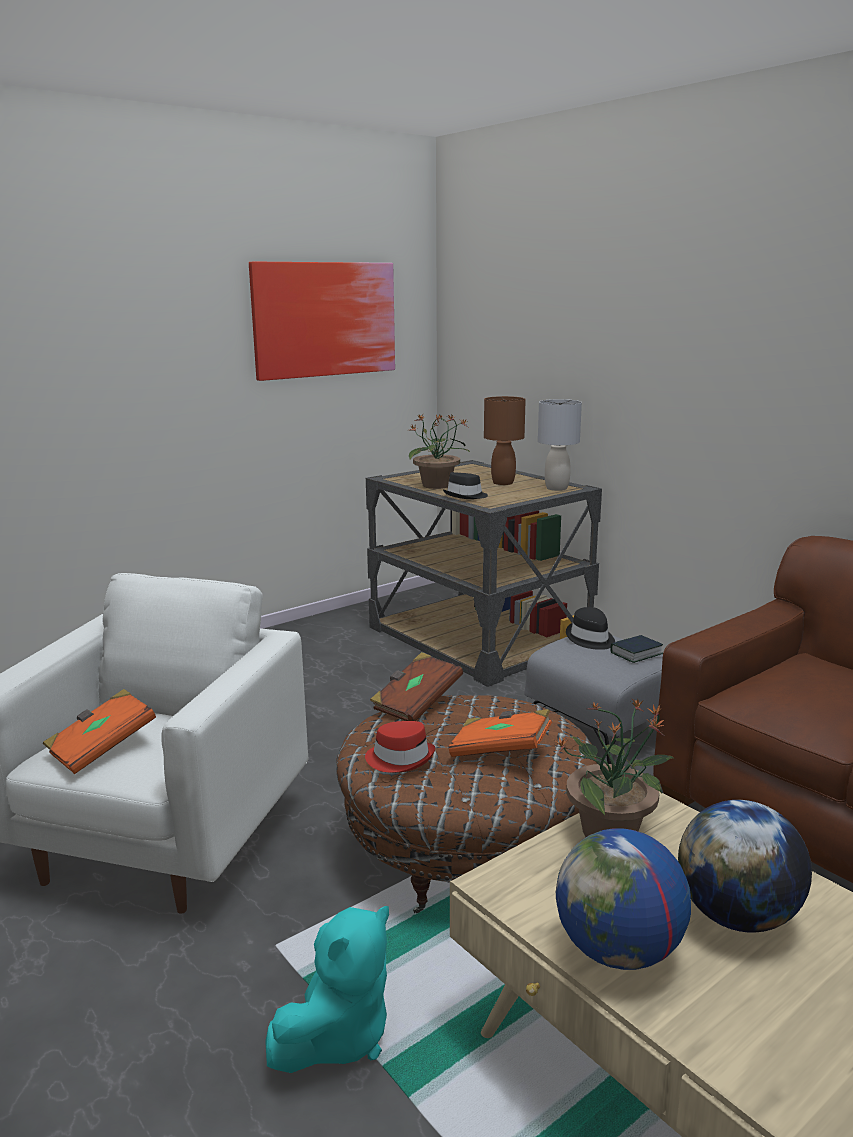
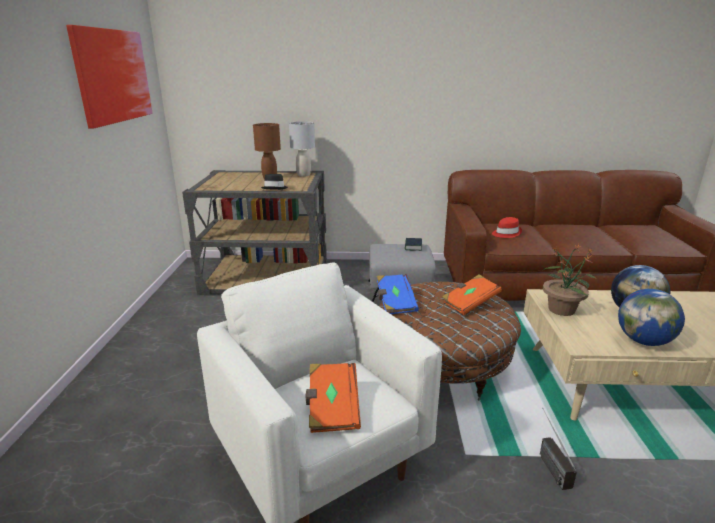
camera: 50 degrees left, 5 degrees up
turquoise plush toy [265,906,389,1073] -> radio [540,407,577,490]
red hat [365,721,435,773] -> red hat moved to [492,217,522,238]
brown book [370,652,463,721] -> blue book [377,274,419,314]
potted plant [409,414,470,489] -> none
black hat [566,607,615,650] -> none

